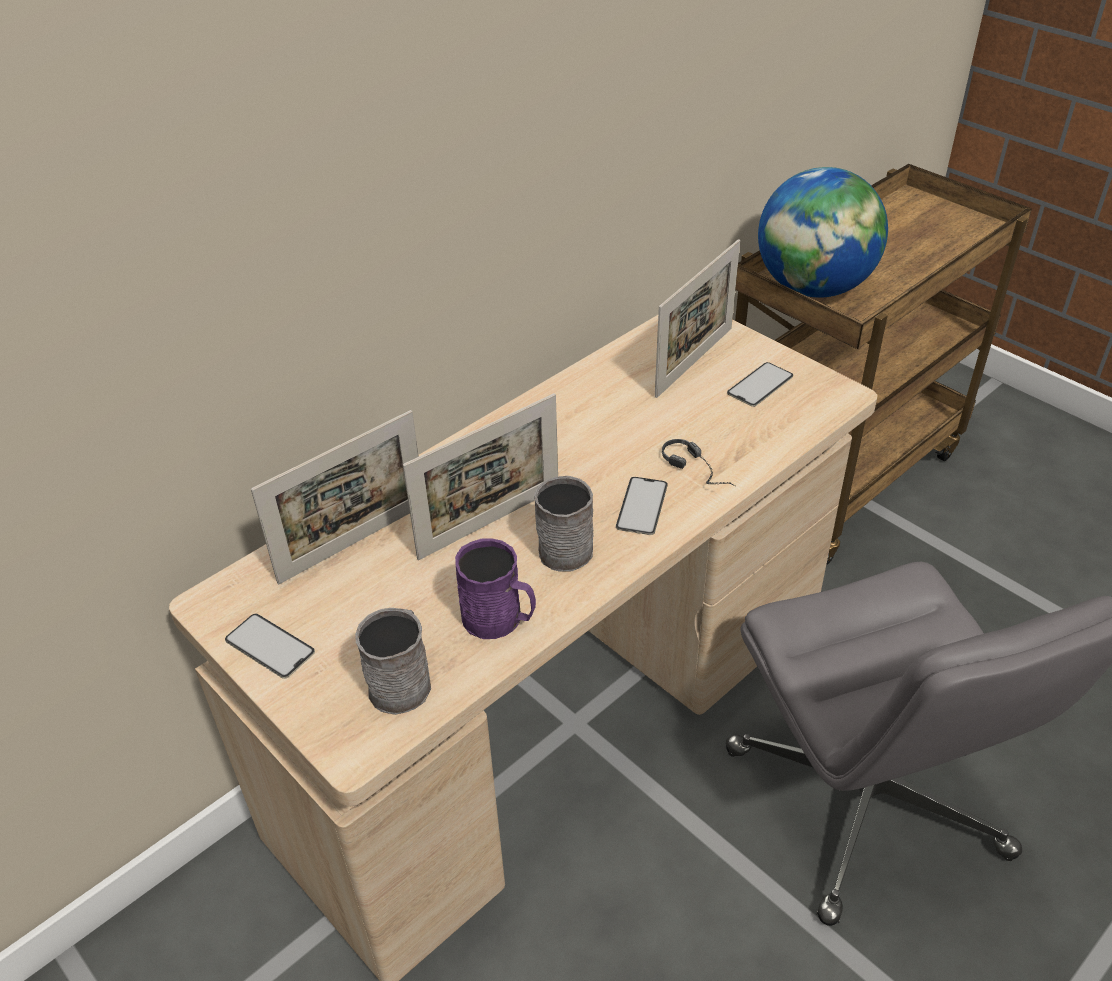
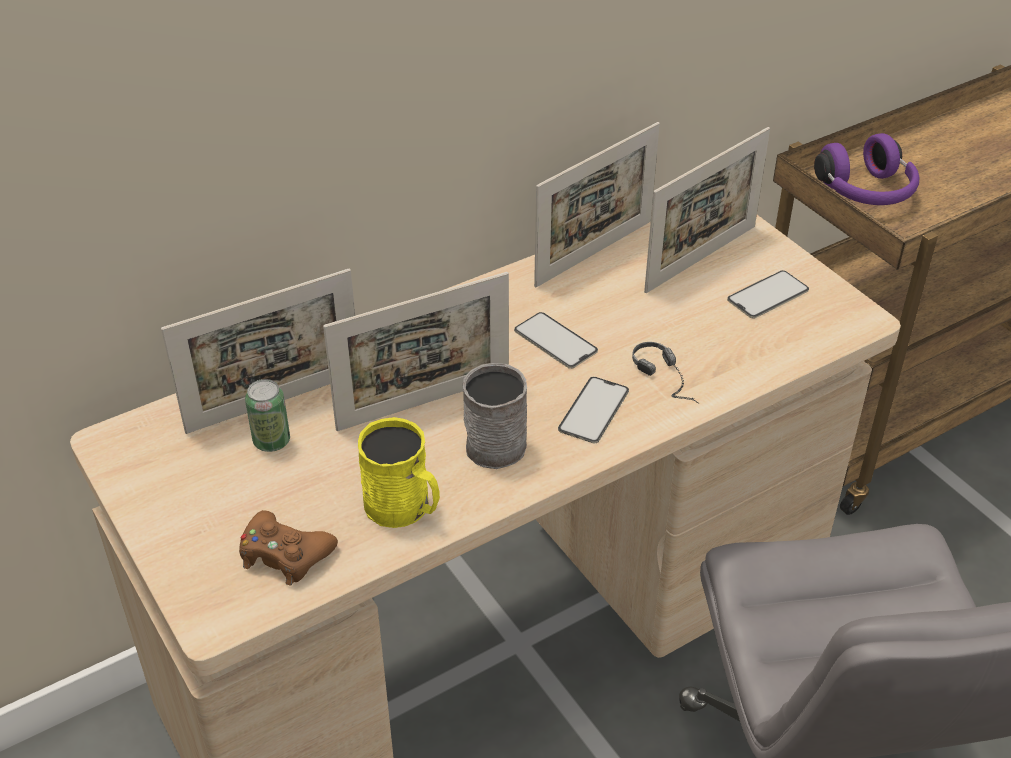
camera: 10 degrees right, 0 degrees up
phone [225,614,315,679] -> phone moved to [514,312,598,369]
grey mug [355,608,431,715] -> brown game controller [239,510,338,585]
purple mug [455,538,536,639] -> yellow mug [358,417,440,528]
globe [758,167,888,298] -> purple headphones [814,133,920,205]
none -> can [245,379,290,452]
none -> picture frame [534,122,660,287]

